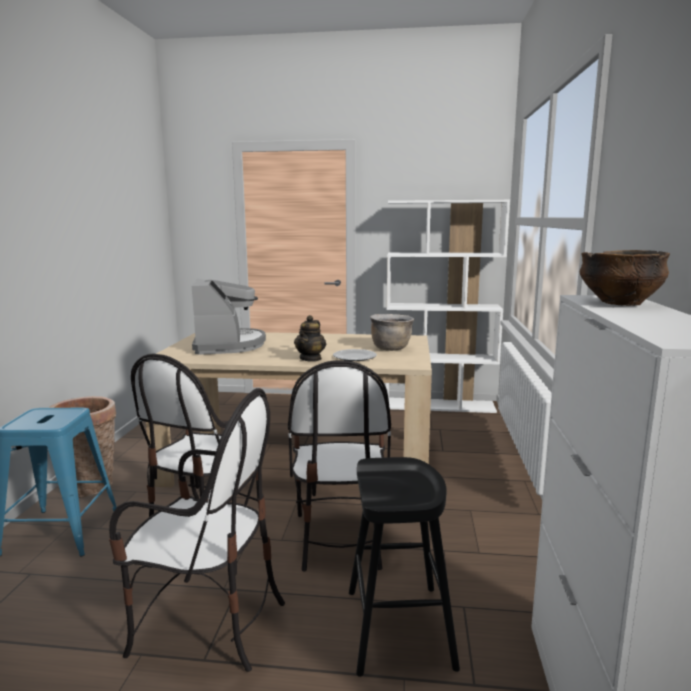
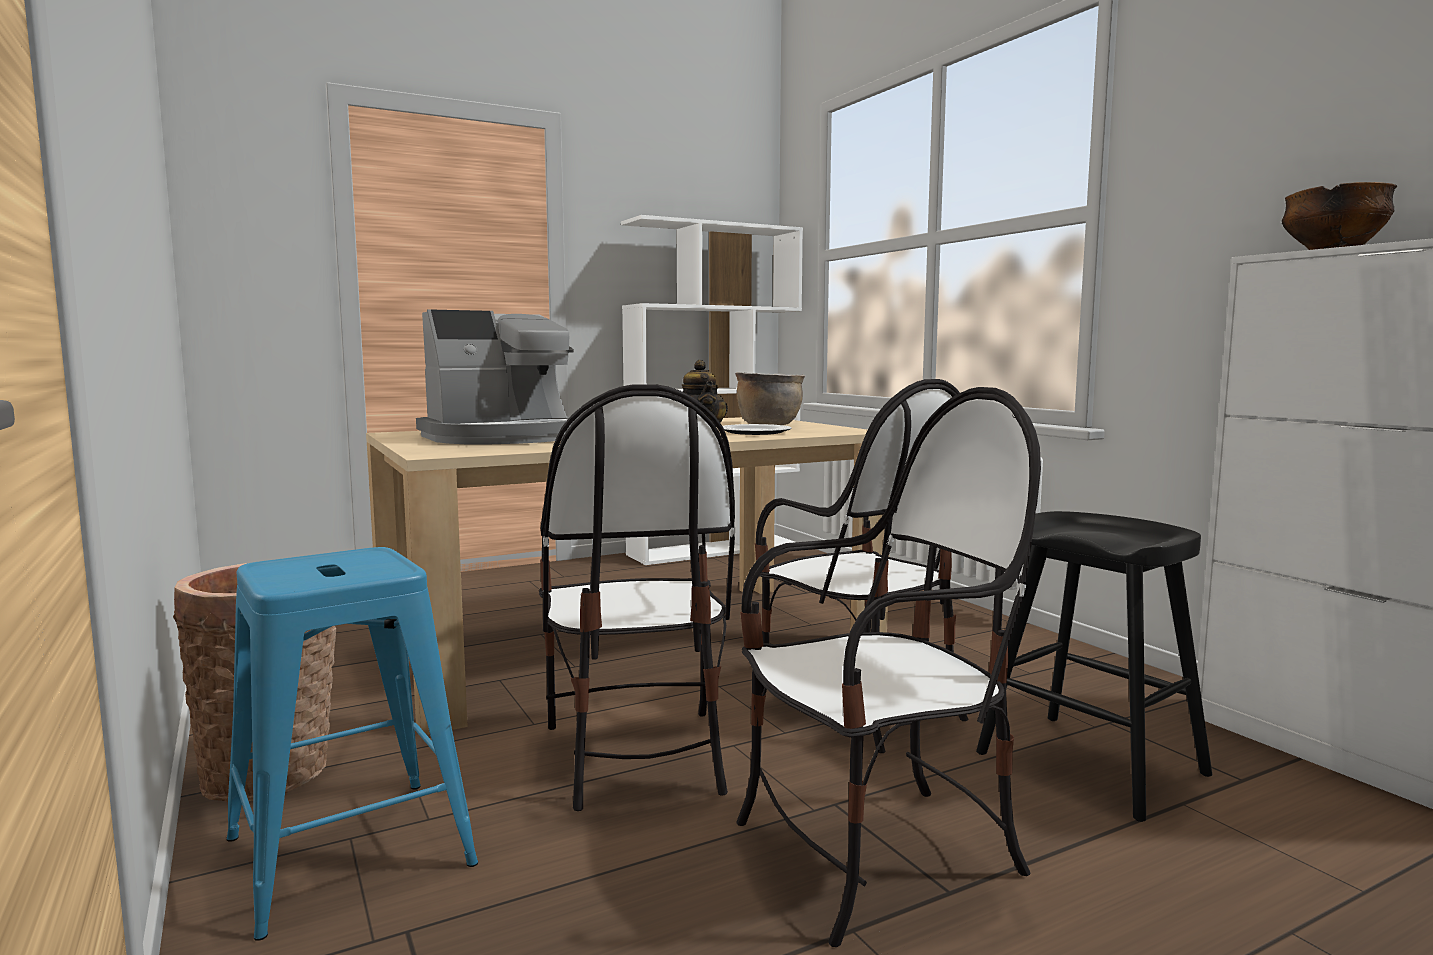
camera: 35 degrees left, 5 degrees down
coffee machine [192,279,266,355] -> coffee machine turned 105 degrees clockwise [416,309,577,444]

